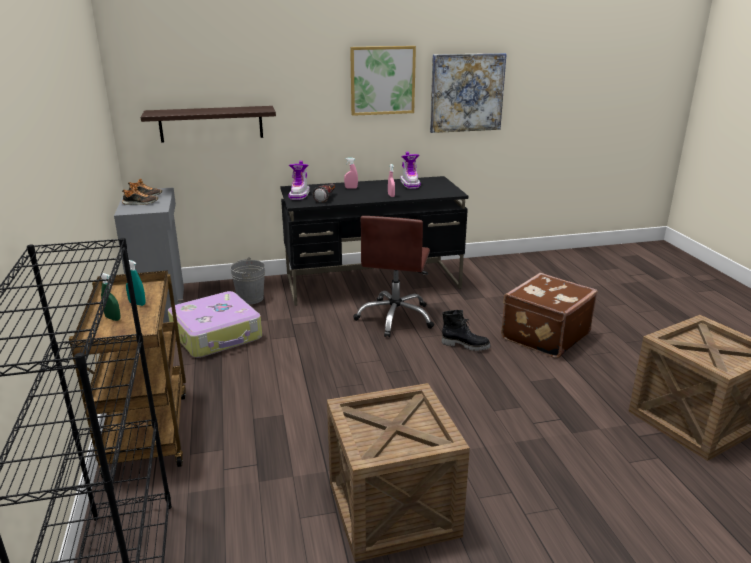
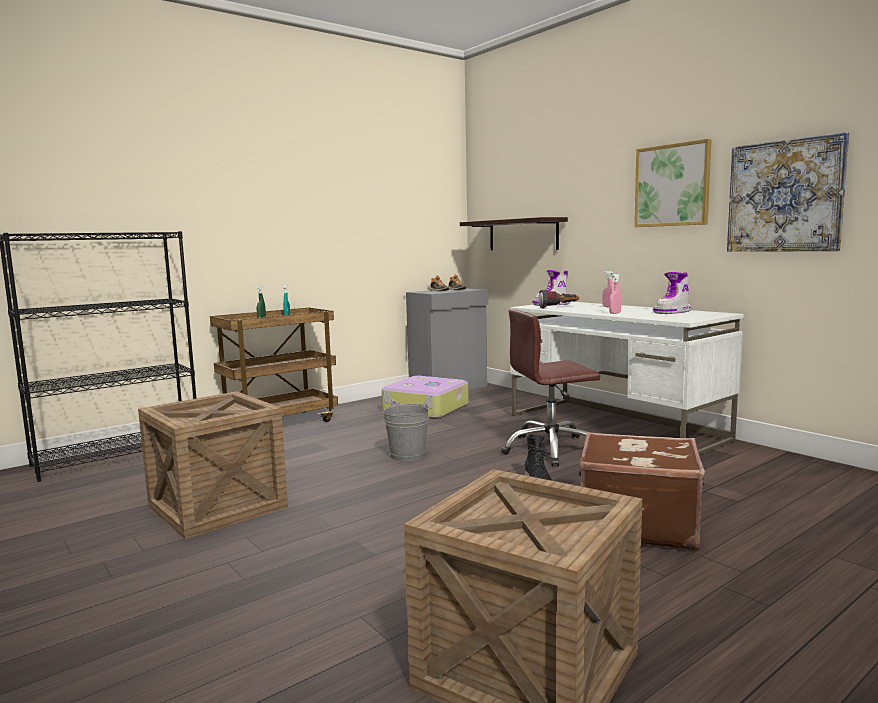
camera: 65 degrees right, 15 degrees down
grey bucket [230,257,265,305] -> grey bucket moved to [382,404,429,461]
black desk [280,176,468,306] -> white desk [510,302,744,455]

